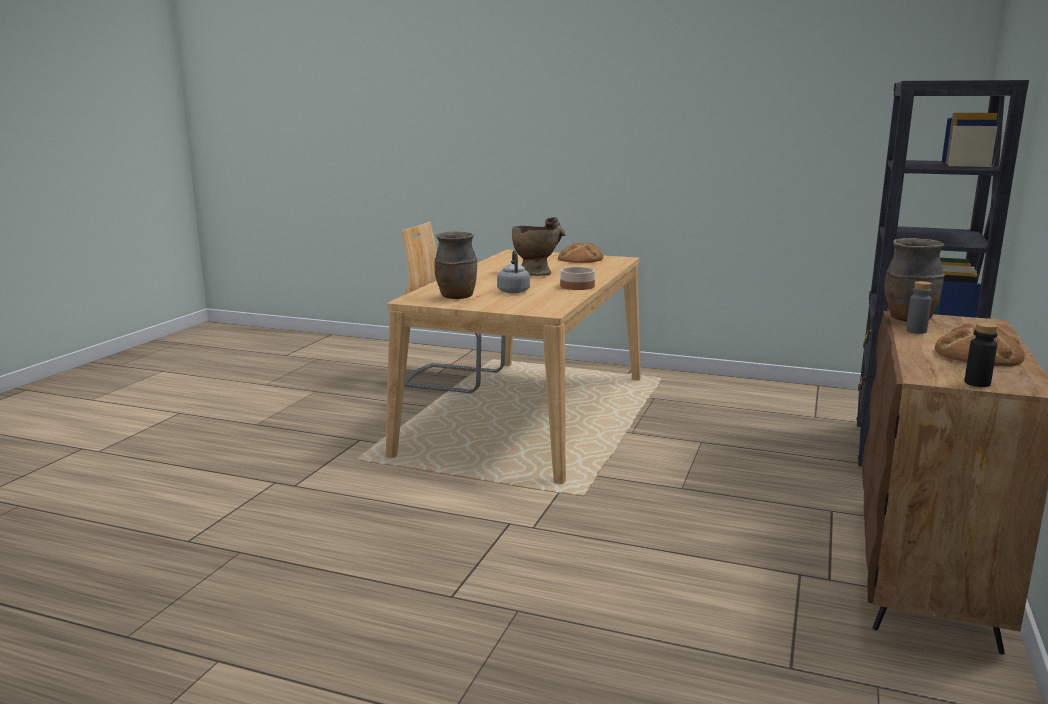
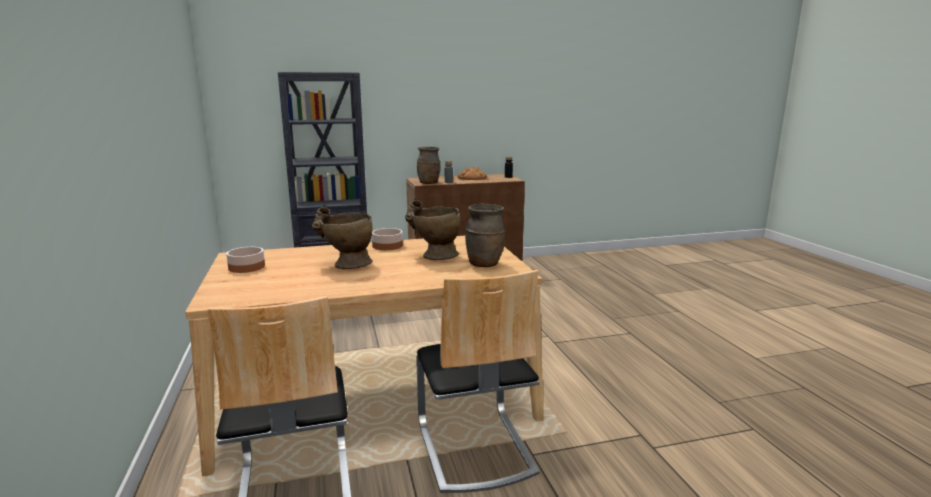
camera: 125 degrees left, 0 degrees up
grey kettle [497,250,530,293] -> beige vase [405,200,460,260]
bread [558,242,603,263] -> bowl [226,247,265,273]
none -> chair [416,270,540,493]

